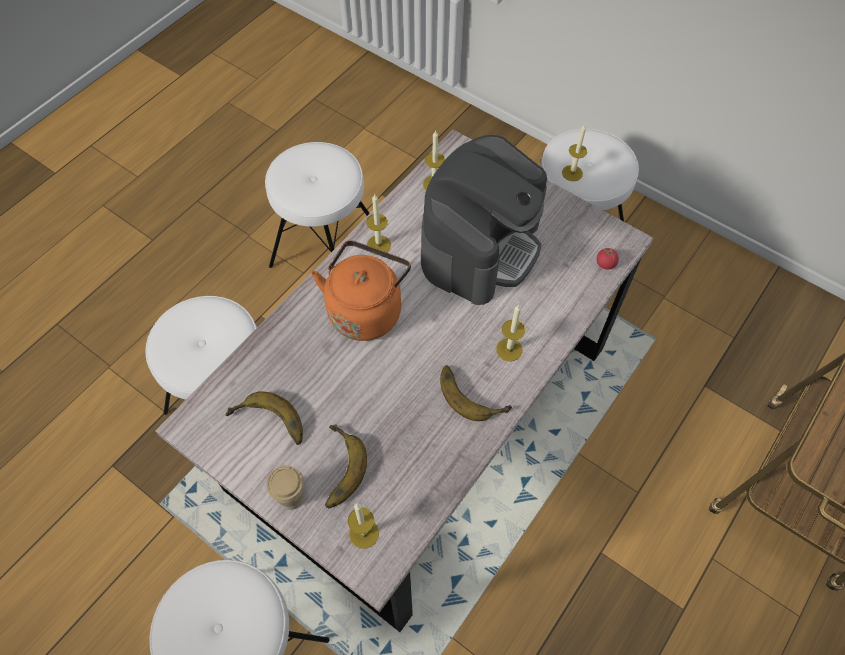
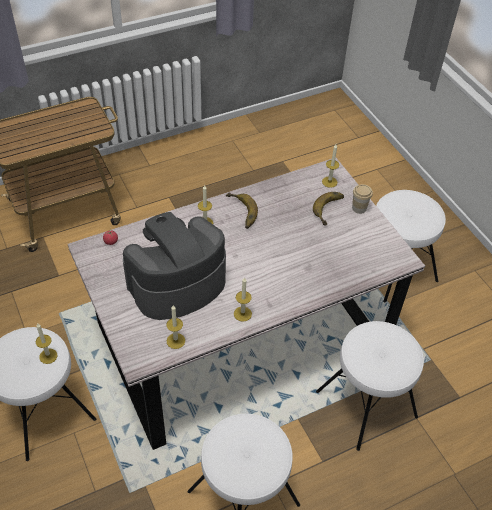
camera: 155 degrees left, 10 degrees down
banana [226,391,303,445] -> none
orange kettle [312,240,411,341] -> none

